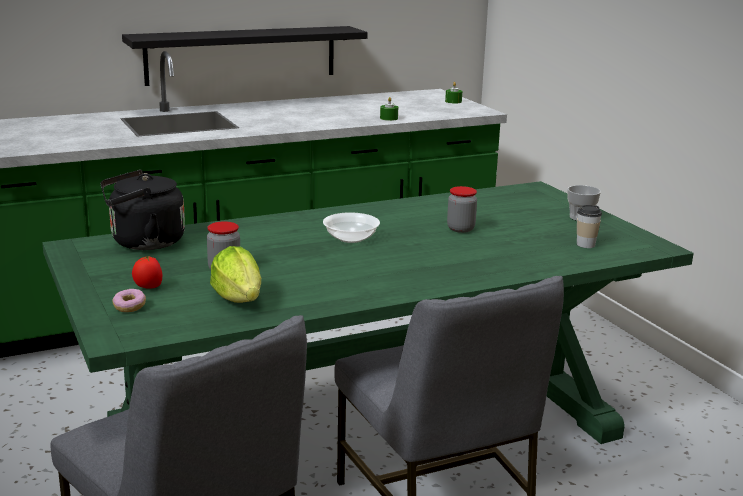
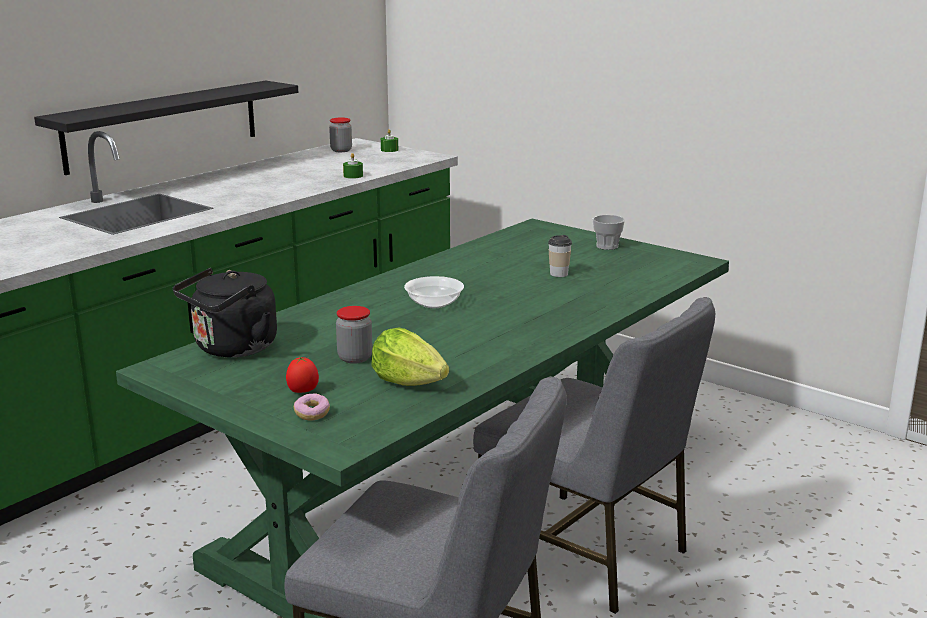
camera: 25 degrees left, 0 degrees up
jar [447,186,477,233] -> jar moved to [329,117,352,152]
cup [577,205,602,248] -> cup moved to [548,235,572,277]

